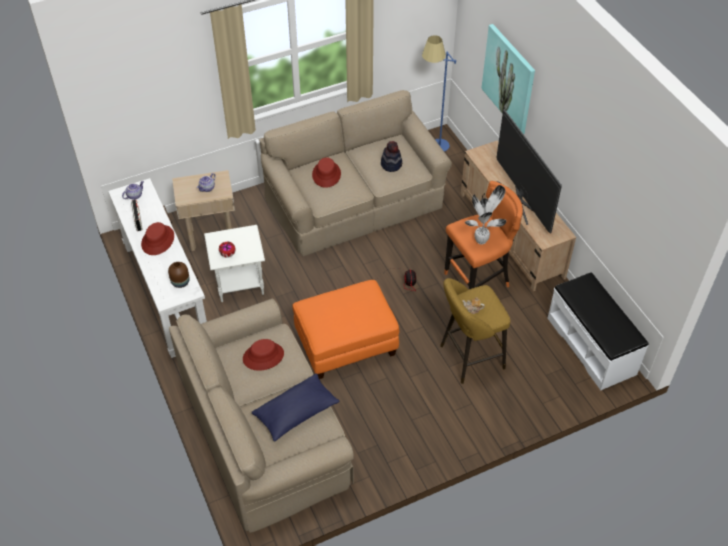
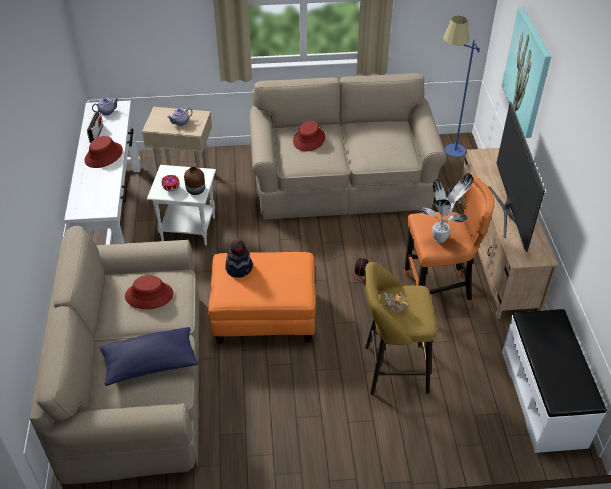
camera: 20 degrees right, 5 degrees down
brown vase [168,262,190,288] -> brown vase moved to [184,167,205,195]
hat [381,141,402,172] -> hat moved to [225,239,253,278]

